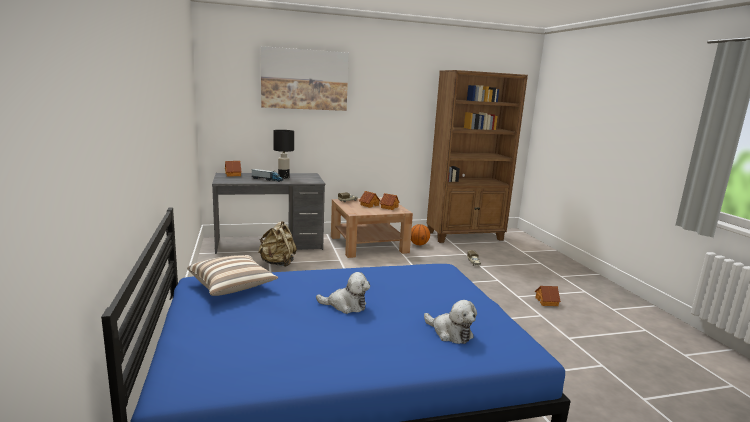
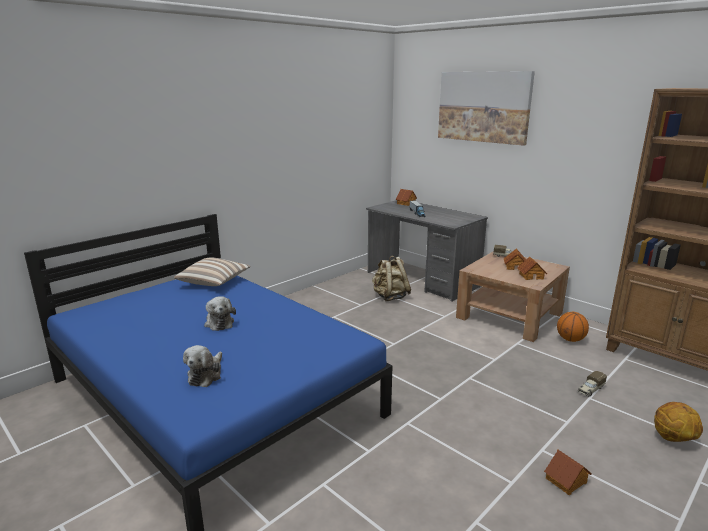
camera: 60 degrees right, 5 degrees up
black table lamp [273,130,294,179] -> none
none -> basketball [654,402,703,442]

